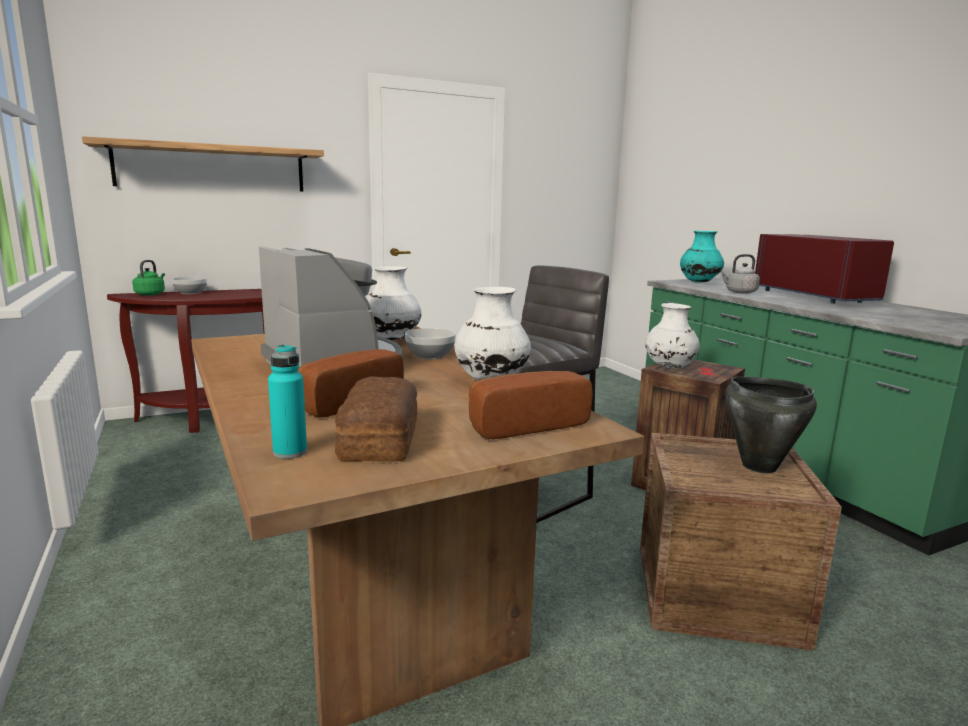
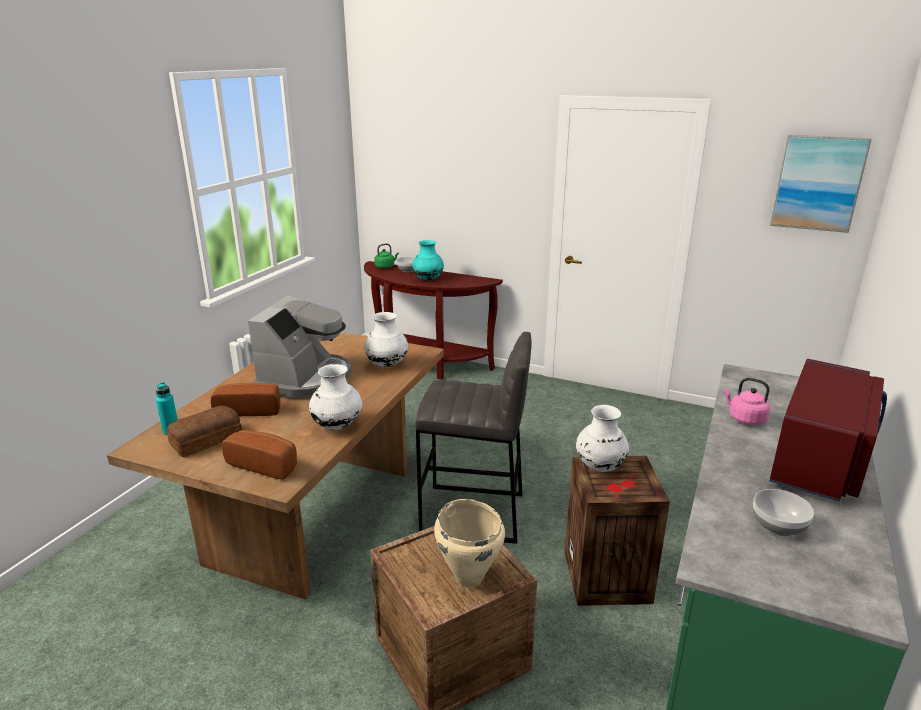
camera: 50 degrees right, 10 degrees up
shelf [82,136,324,192] -> none
bowl [405,328,456,360] -> bowl moved to [753,489,814,536]
turquoise vase [680,231,724,283] -> turquoise vase moved to [412,240,444,280]
grey kettle [720,254,760,294] -> pink kettle [723,378,770,425]
black cooking pot [725,377,817,473] -> beige cooking pot [434,499,505,588]
none -> picture [770,135,872,233]

